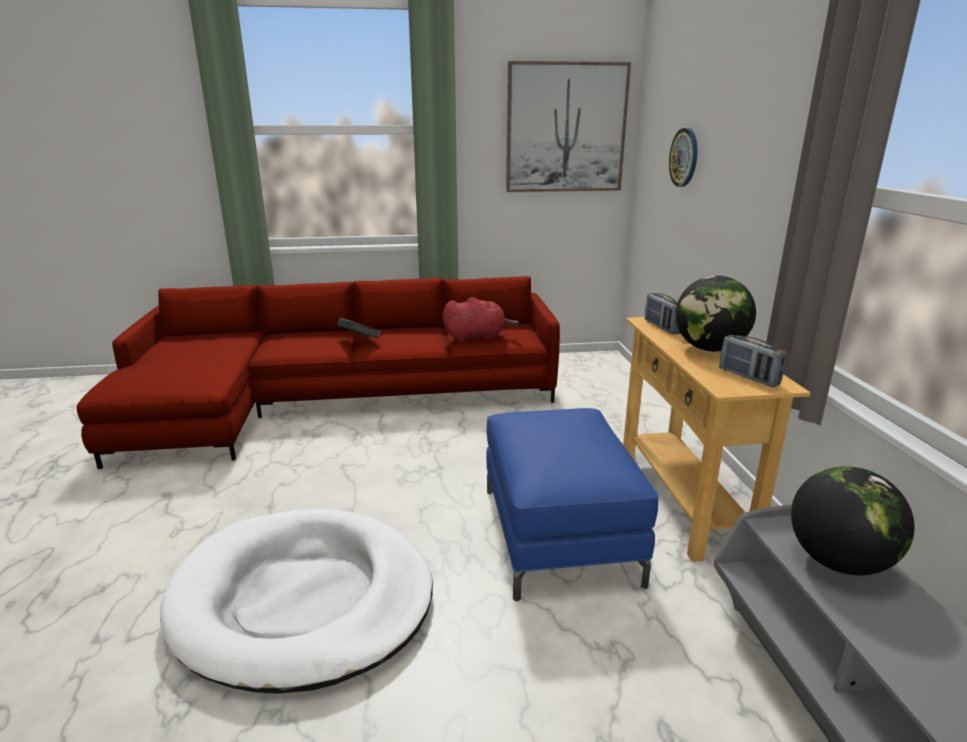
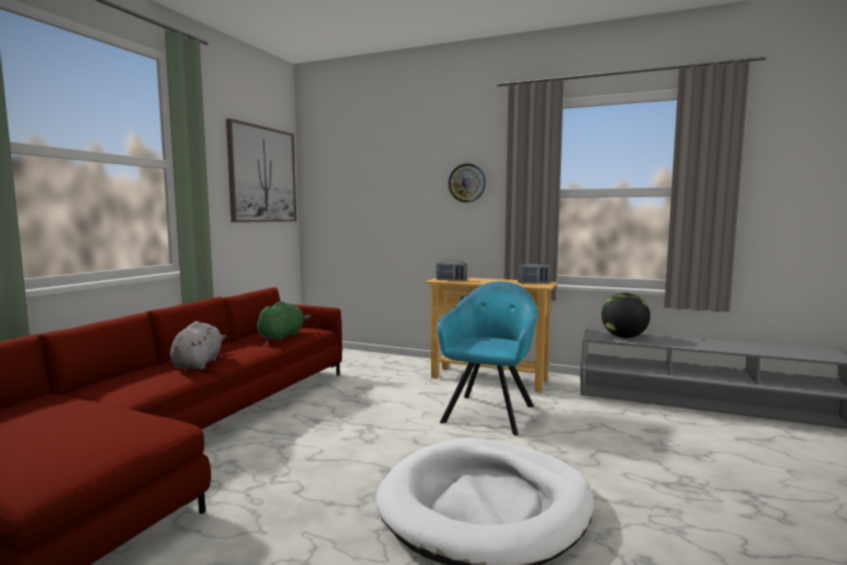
camera: 60 degrees left, 15 degrees down
book [337,318,381,338] -> grey plush toy [170,321,227,369]
red plush toy [443,297,519,342] -> green plush toy [257,301,311,341]
blue ottoman [486,408,658,601] -> turquoise armchair [437,281,538,436]
wall clock [669,128,698,187] -> wall clock moved to [448,163,486,203]
globe [675,276,756,351] -> none

